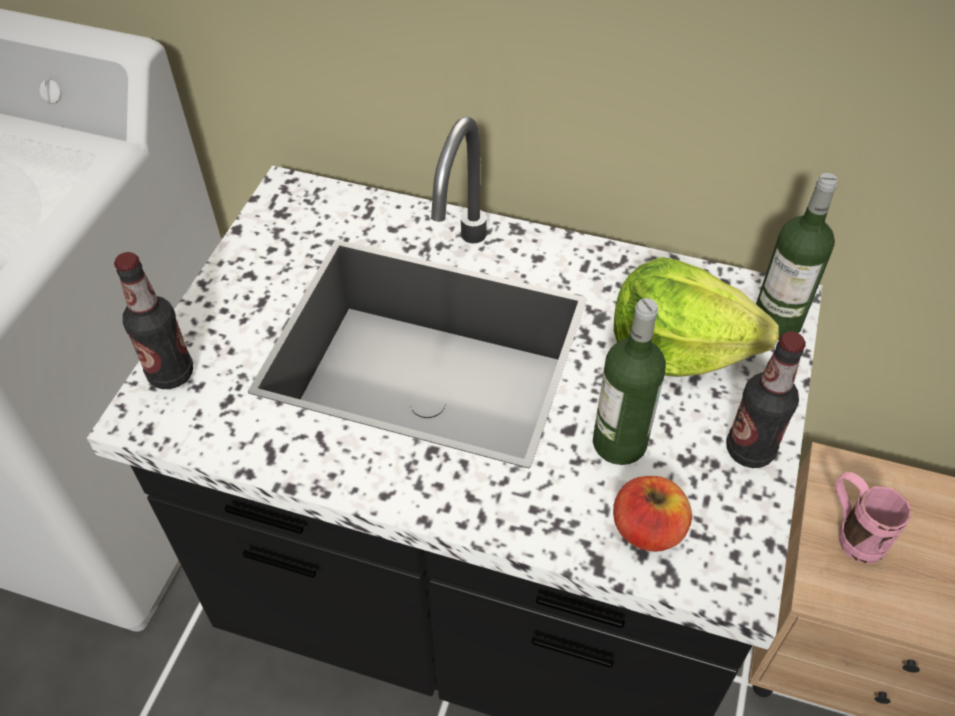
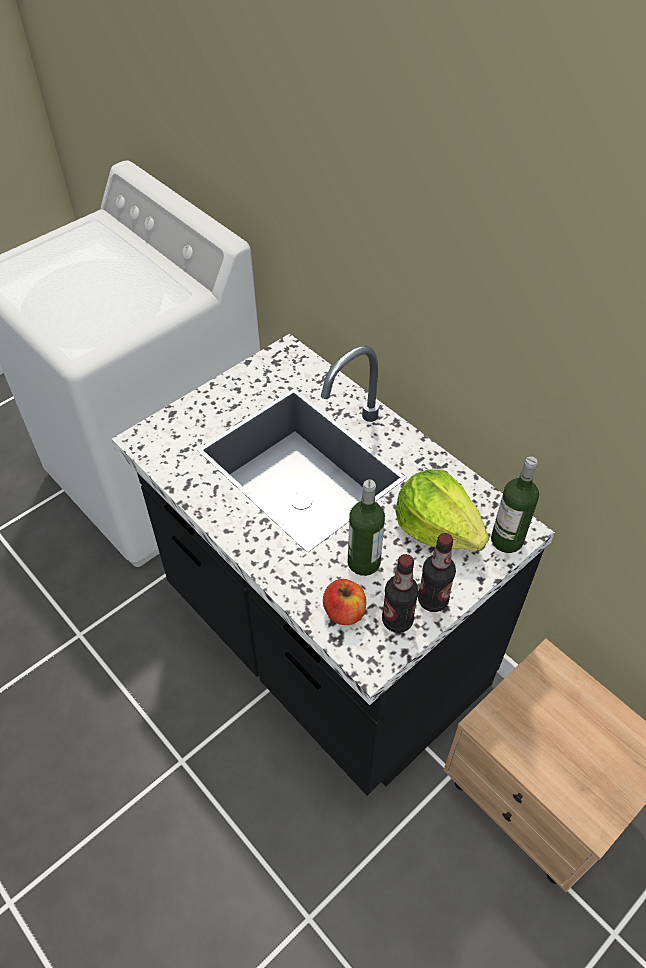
camera: 30 degrees right, 0 degrees up
bottle [114,252,193,389] -> bottle moved to [382,554,419,633]
pink mug [835,472,911,564] -> none

